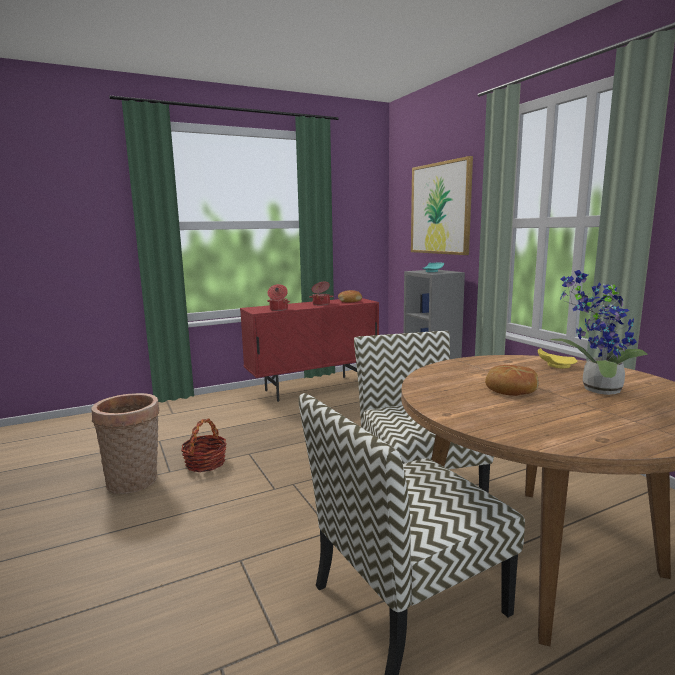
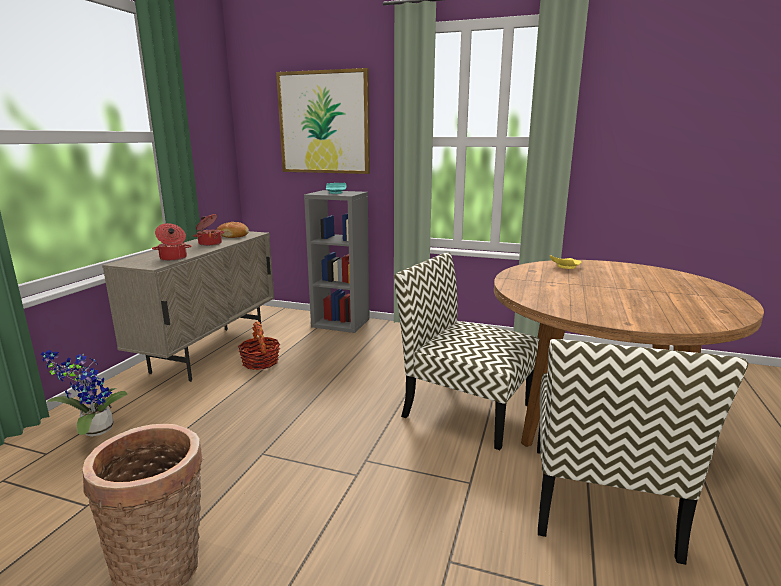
camera: 45 degrees left, 5 degrees up
basket [181,418,227,472] -> basket moved to [238,322,280,370]
red cabinet [240,298,379,402] -> beige cabinet [102,231,274,382]
bread [485,365,539,396] -> none
potted plant [550,270,648,395] -> potted plant moved to [41,350,127,437]

